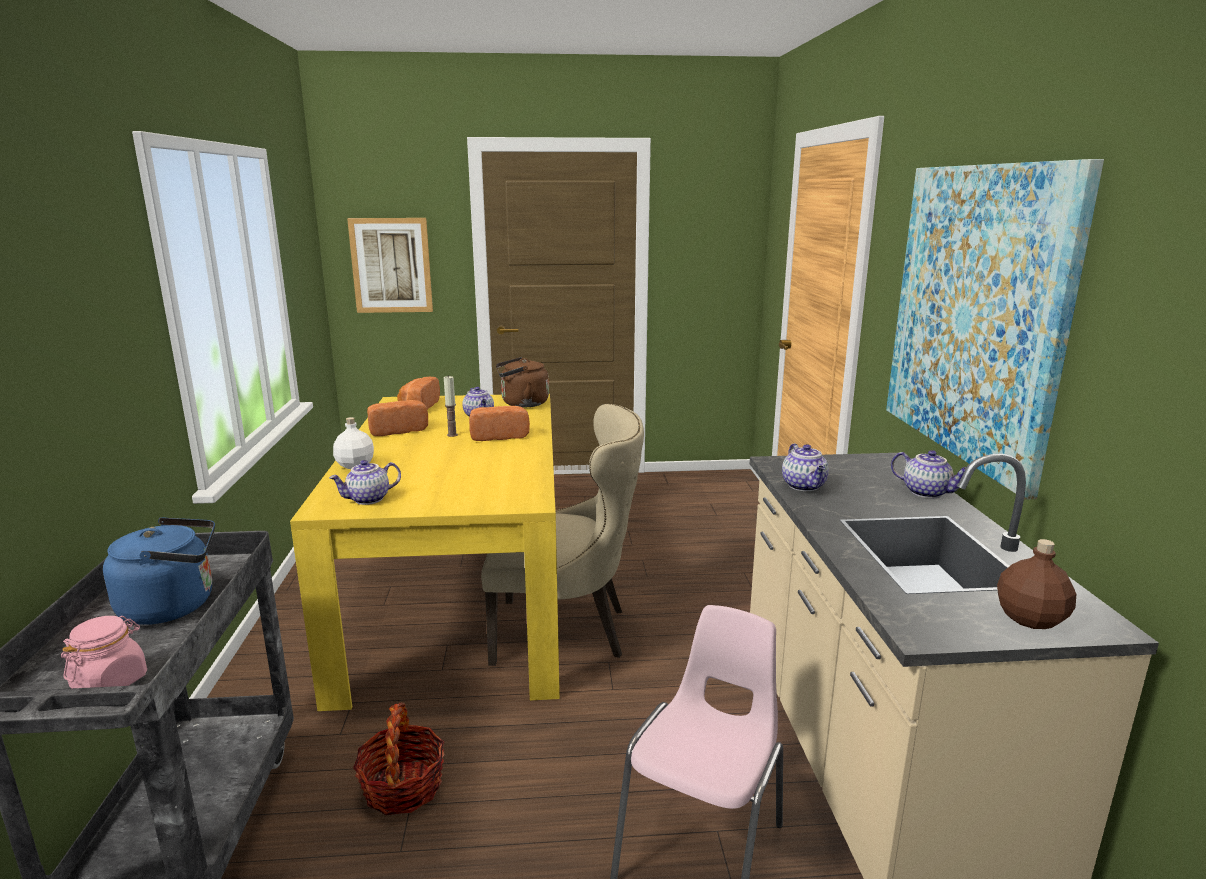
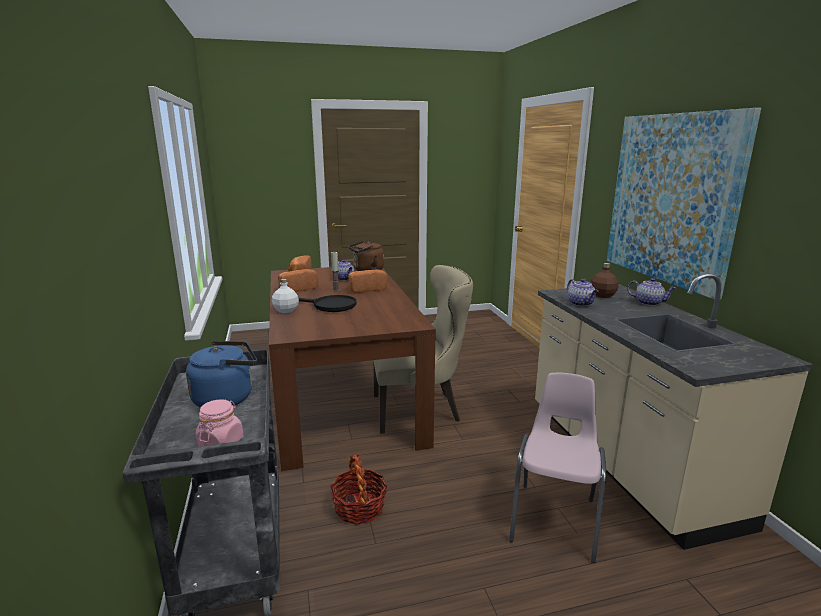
camera: 10 degrees left, 0 degrees up
yellow dining table [290,394,560,711] -> brown dining table [269,266,436,471]
teapot [329,460,401,505] -> none
picture [347,218,433,313] -> none
brown bottle [997,539,1076,629] -> brown bottle moved to [590,263,618,298]
none -> black frying pan [298,295,357,312]

